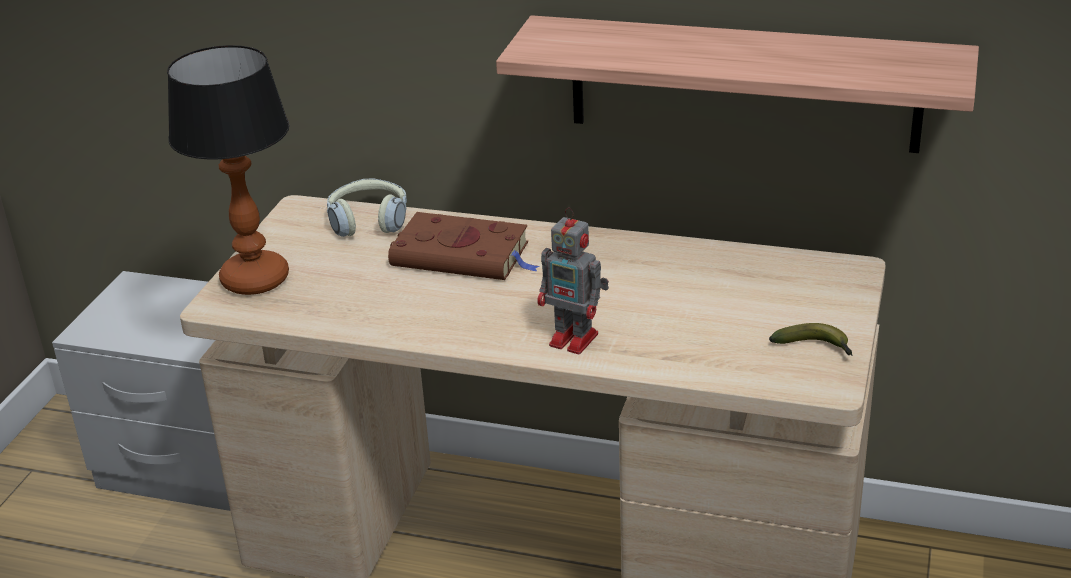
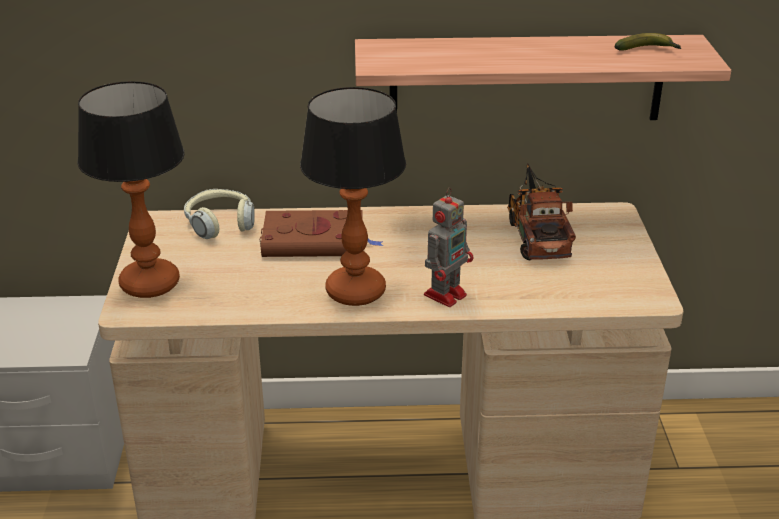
camera: 20 degrees left, 0 degrees up
toy robot [537,207,609,354] -> toy robot turned 60 degrees counterclockwise [424,187,473,307]
banana [769,323,853,356] -> banana moved to [614,33,681,51]
none -> table lamp [300,87,406,306]
none -> toy truck [507,164,576,260]

